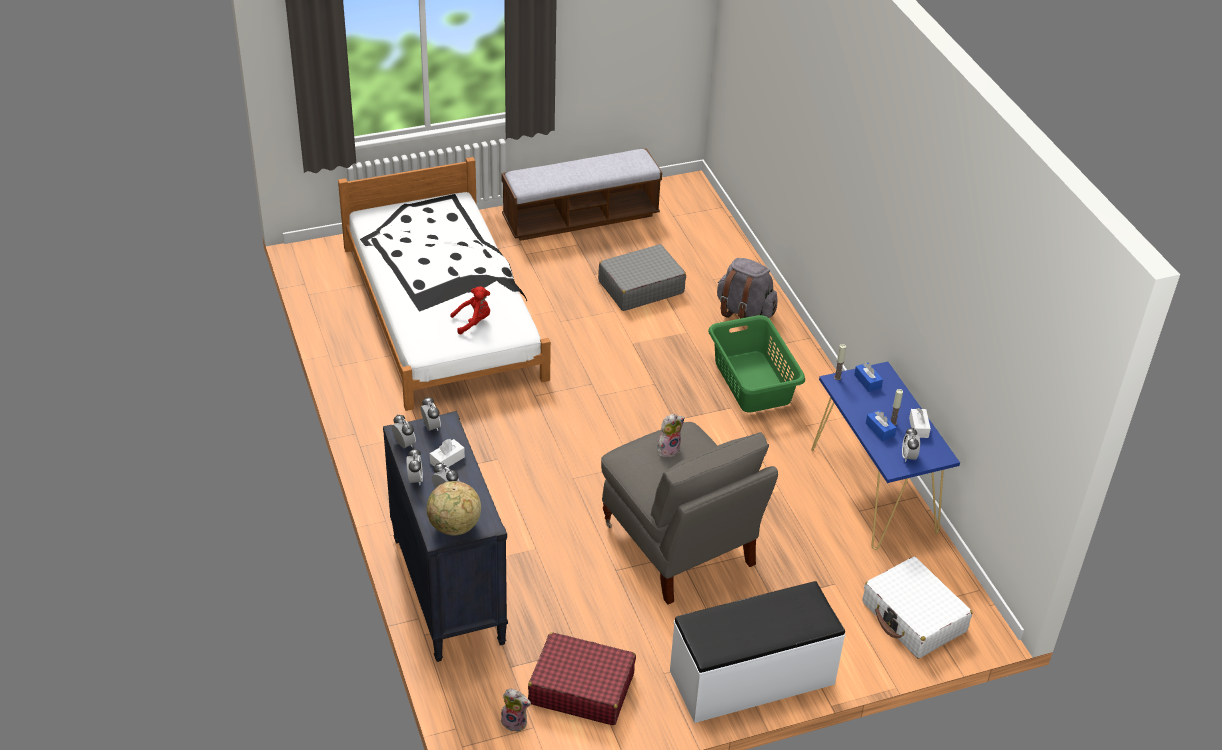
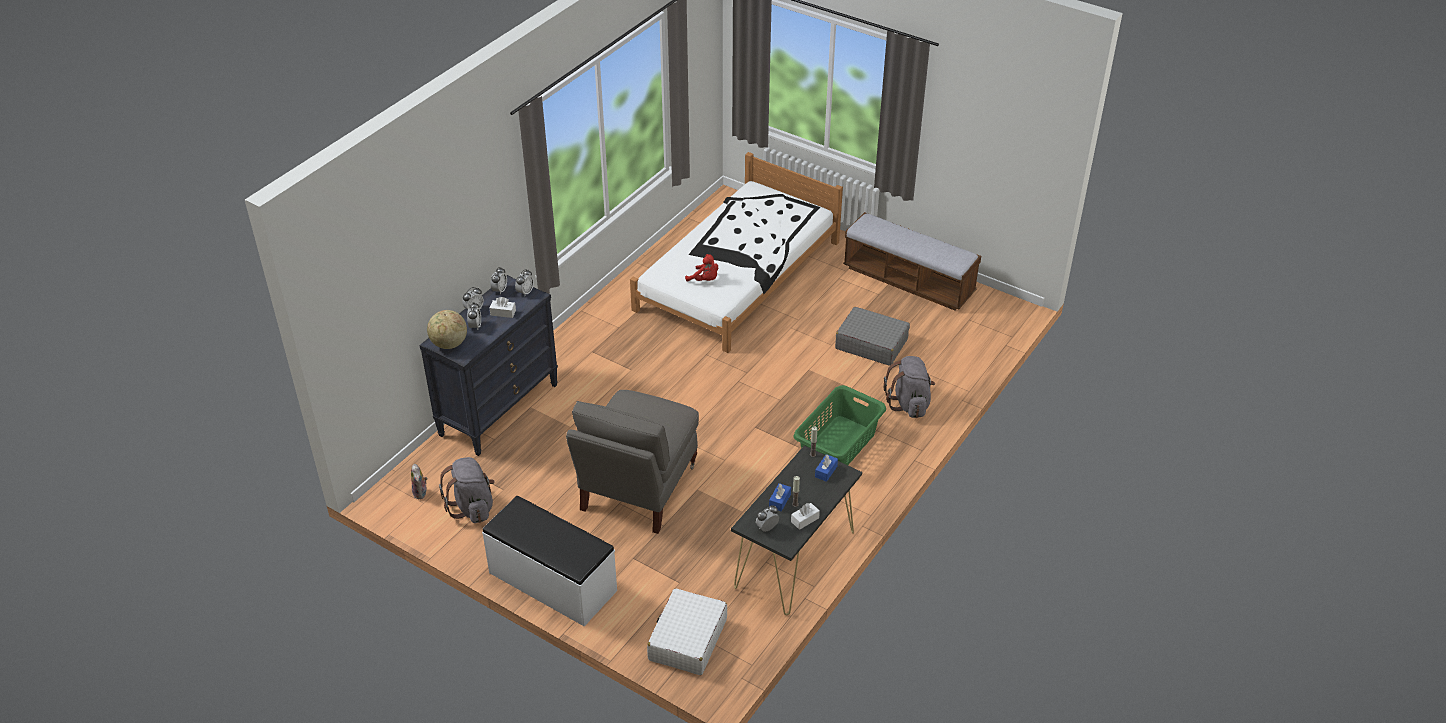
camera: 55 degrees right, 0 degrees up
red suitcase [528,632,636,725] -> grey backpack [439,457,495,523]
plush toy [657,414,685,457] -> none
blue console table [811,362,960,550] -> black console table [731,445,862,615]

